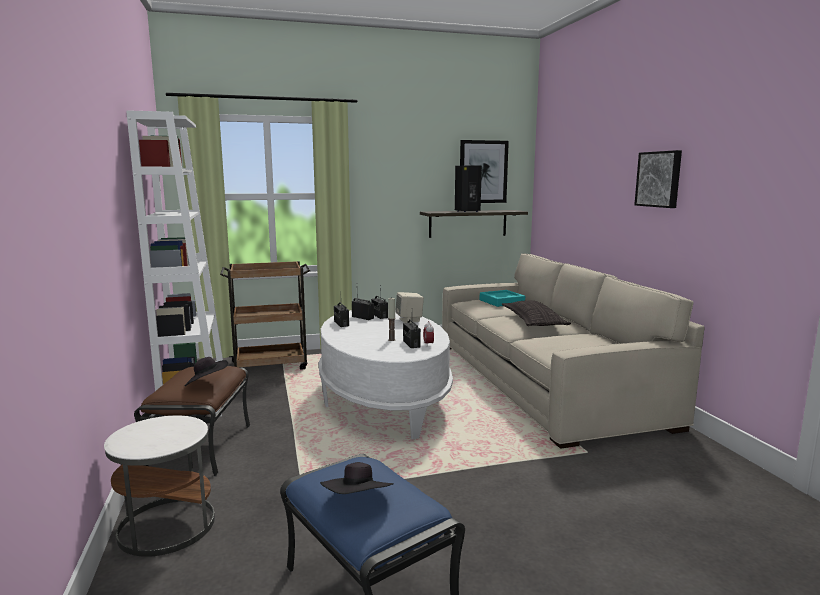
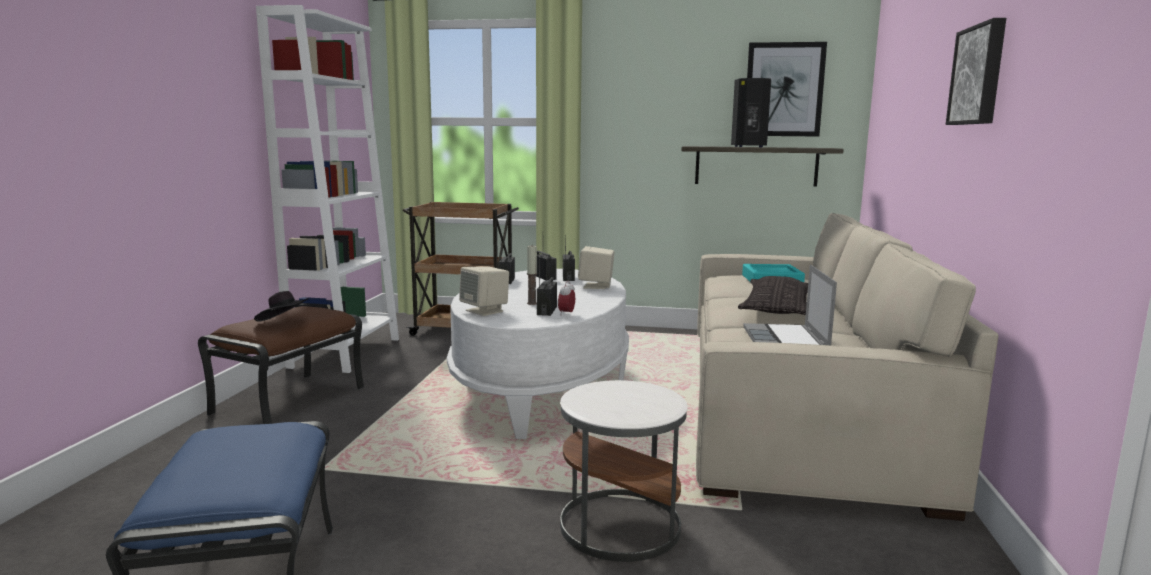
camera: 25 degrees right, 0 degrees up
white side table [104,416,215,557] -> white side table moved to [560,380,688,562]
black hat [320,462,394,494] -> none
none -> beige speaker [459,266,509,316]
none -> laptop [743,265,837,345]

